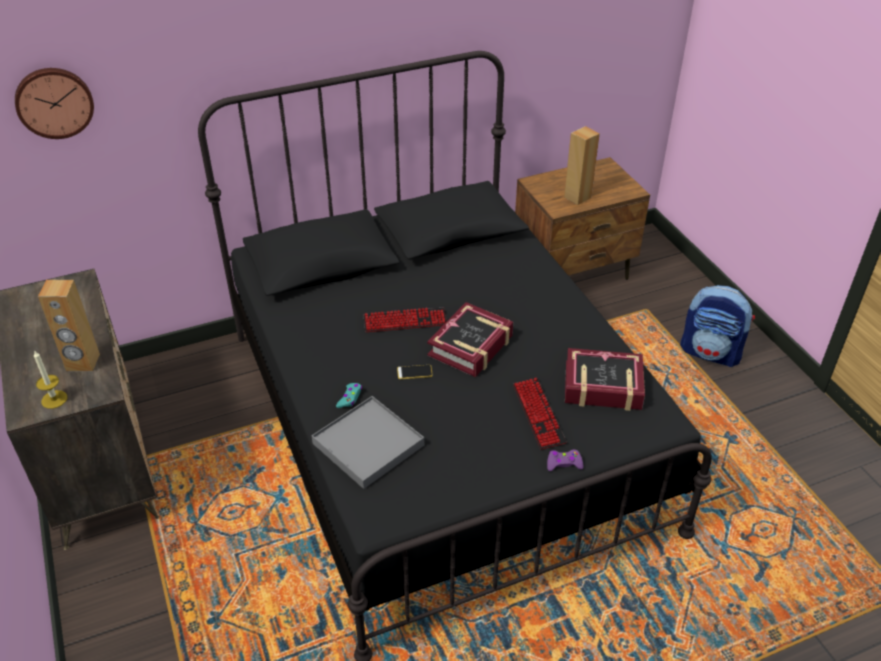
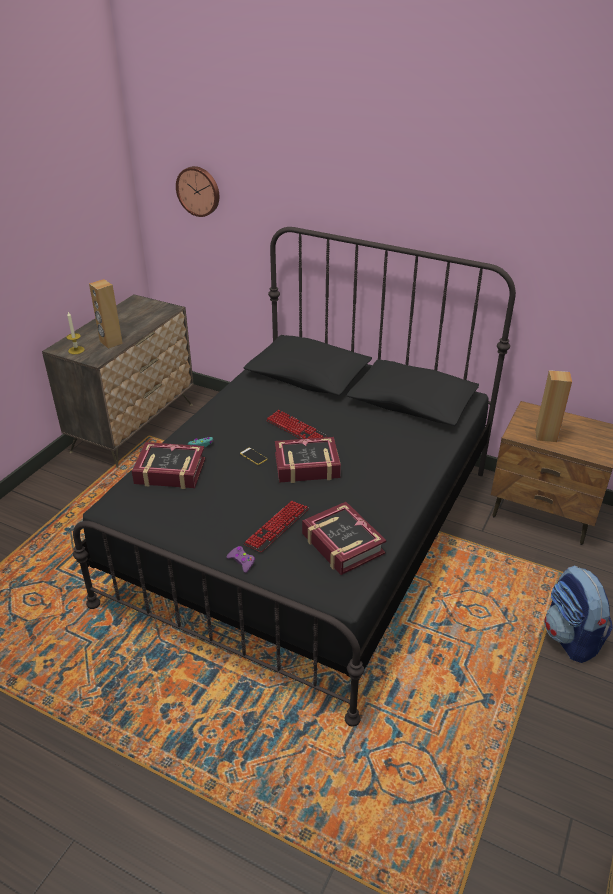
camera: 50 degrees right, 5 degrees down
grey tray [312,396,424,489] -> book [132,442,205,489]

